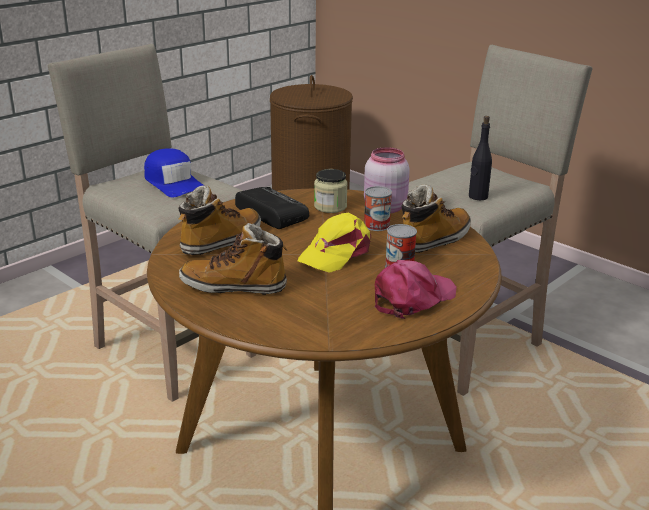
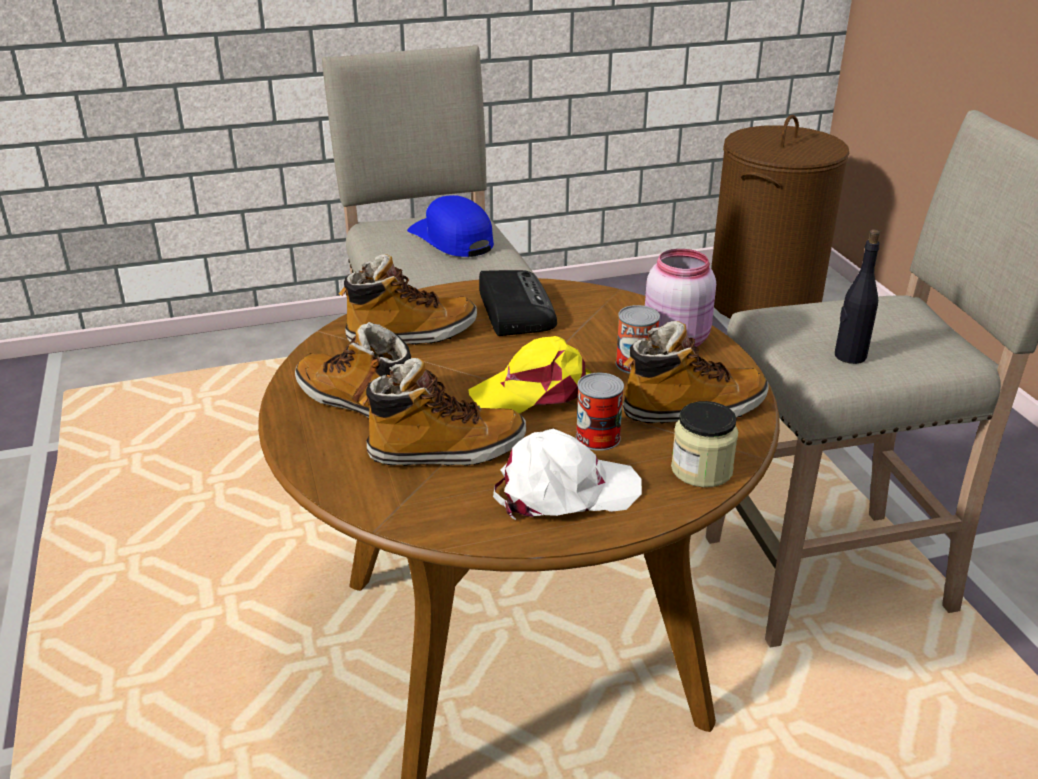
camera: 30 degrees right, 5 degrees up
blue cap [144,148,204,198] -> blue cap turned 150 degrees clockwise [407,195,494,257]
jar [314,169,348,213] -> jar moved to [671,401,738,487]
pink cap [375,260,457,319] -> white cap [493,429,642,521]
none -> boot [359,358,526,466]

